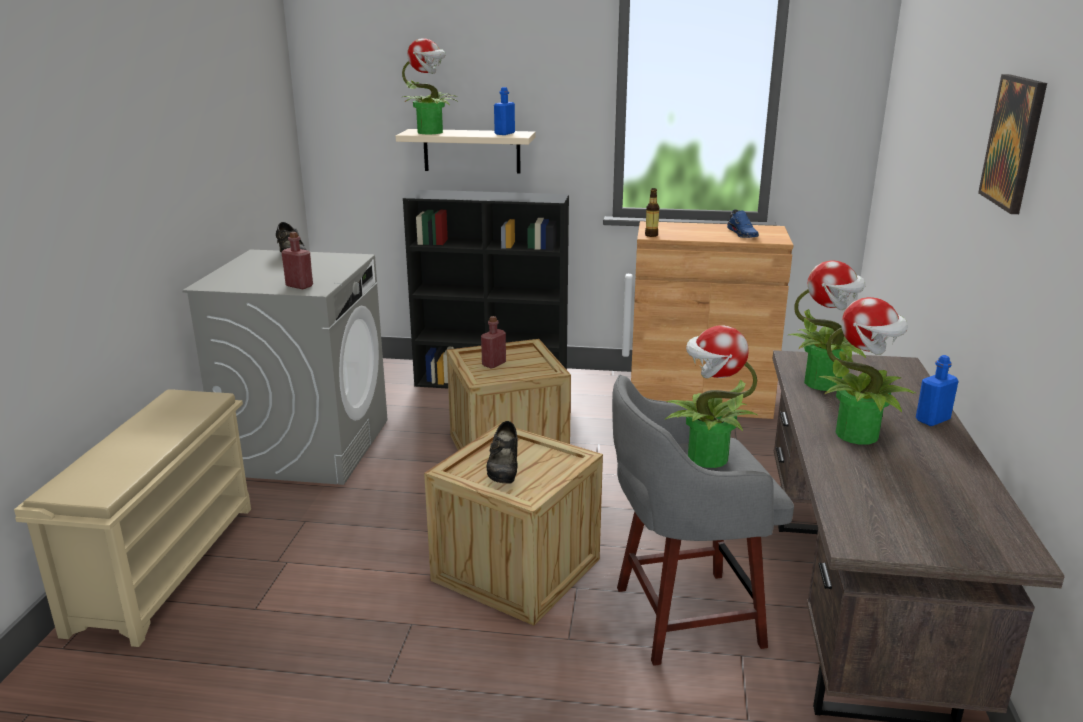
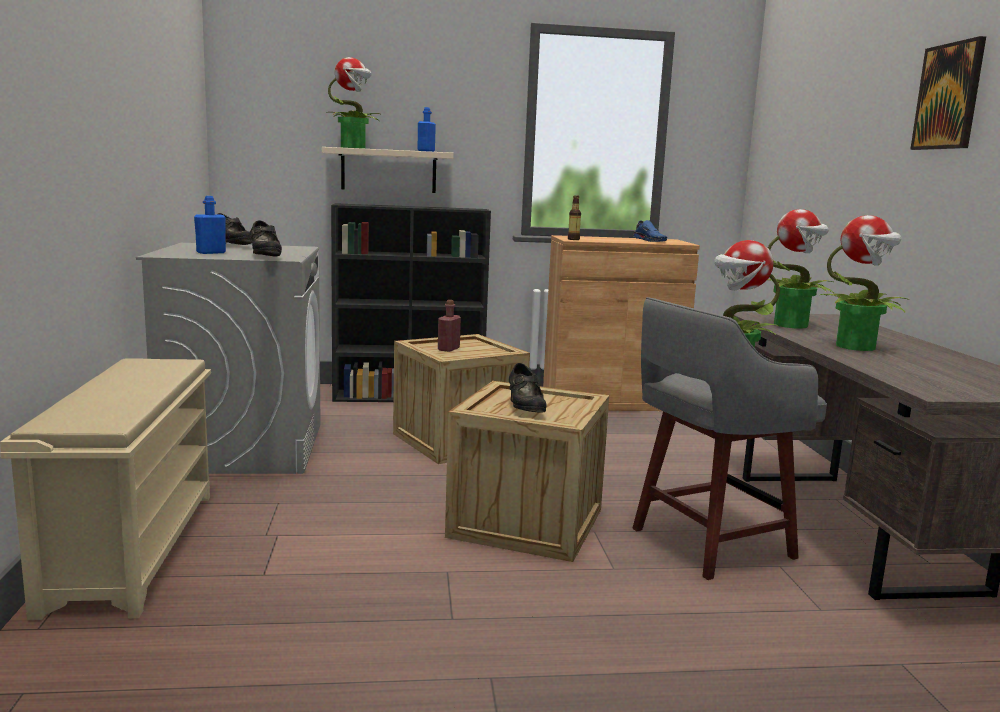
camera: 15 degrees left, 10 degrees down
red bottle [282,232,313,289] -> black shoe [250,220,282,256]
blue bottle [916,355,958,426] -> blue bottle moved to [194,196,226,254]

